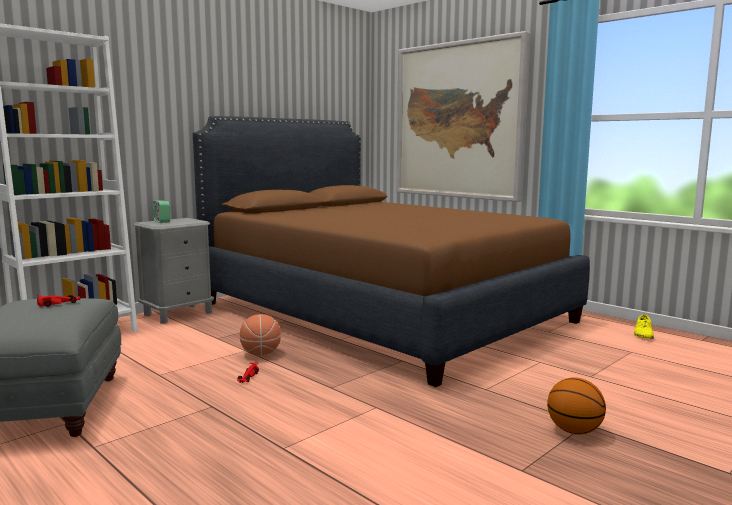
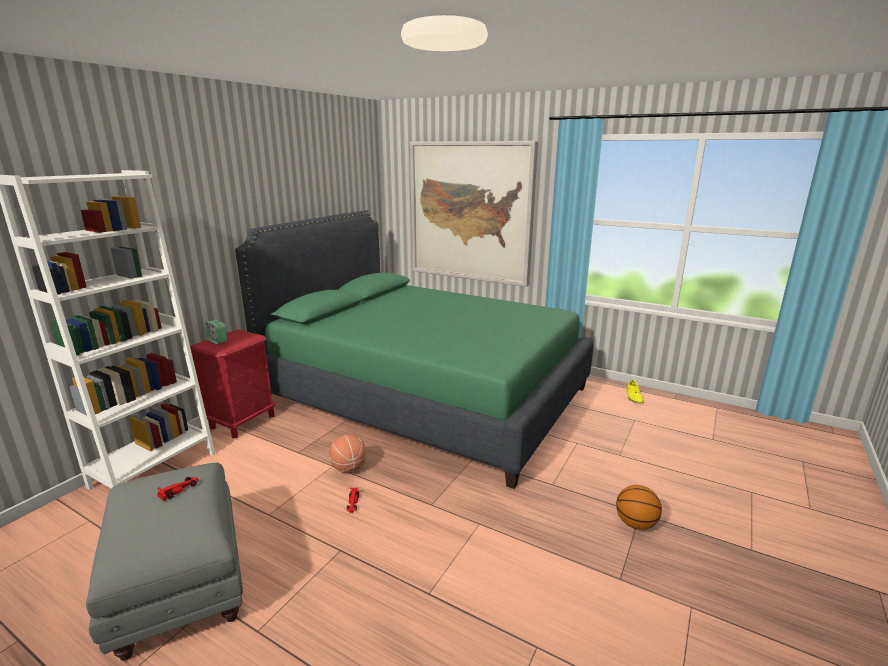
camera: 15 degrees left, 10 degrees up
grey nightstand [133,218,214,324] -> red nightstand [190,329,276,438]
brown bed [193,116,590,387] -> green bed [235,210,594,489]

